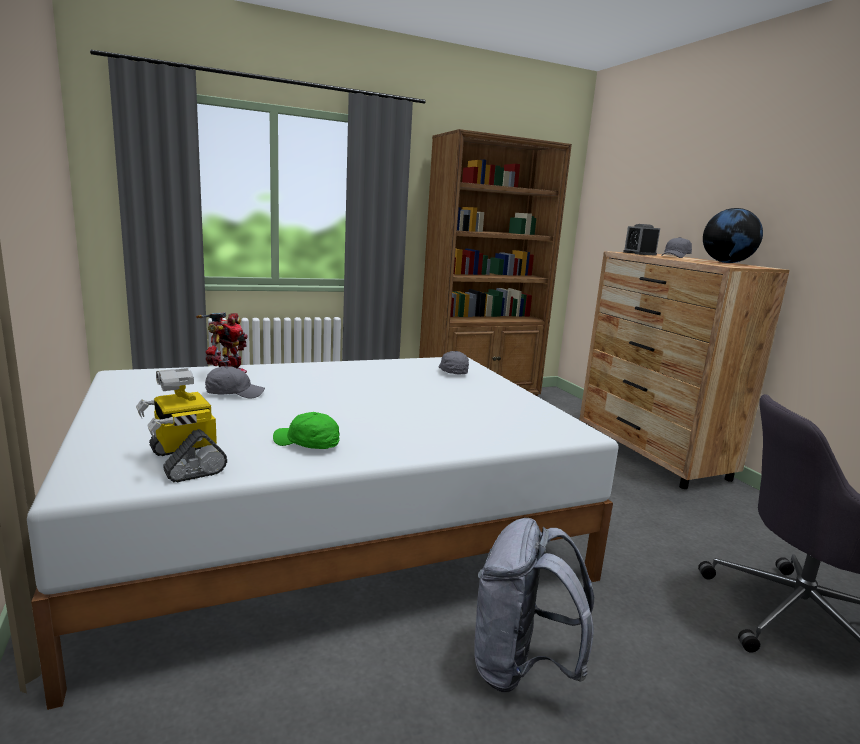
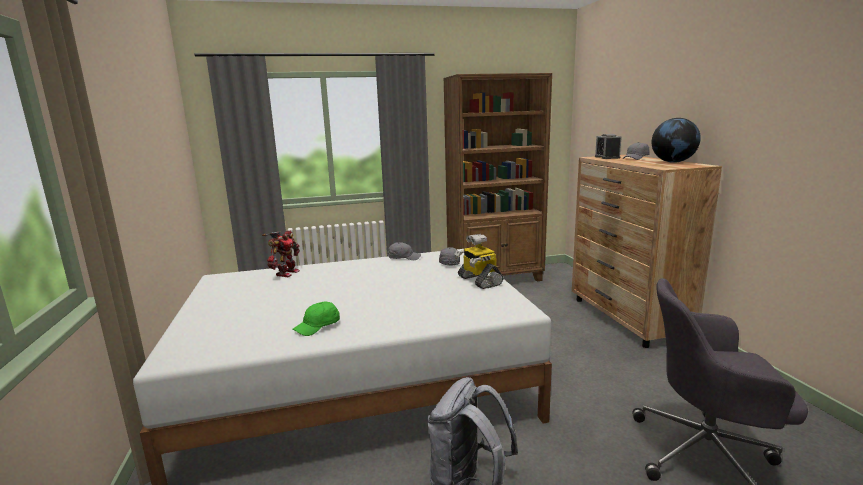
camera: 10 degrees right, 0 degrees up
toy robot [136,368,227,482] -> toy robot moved to [454,234,503,289]
grey cap [205,366,265,399] -> grey cap moved to [388,242,421,260]
green cap [273,412,340,449] -> green cap turned 75 degrees counterclockwise [292,302,340,336]

